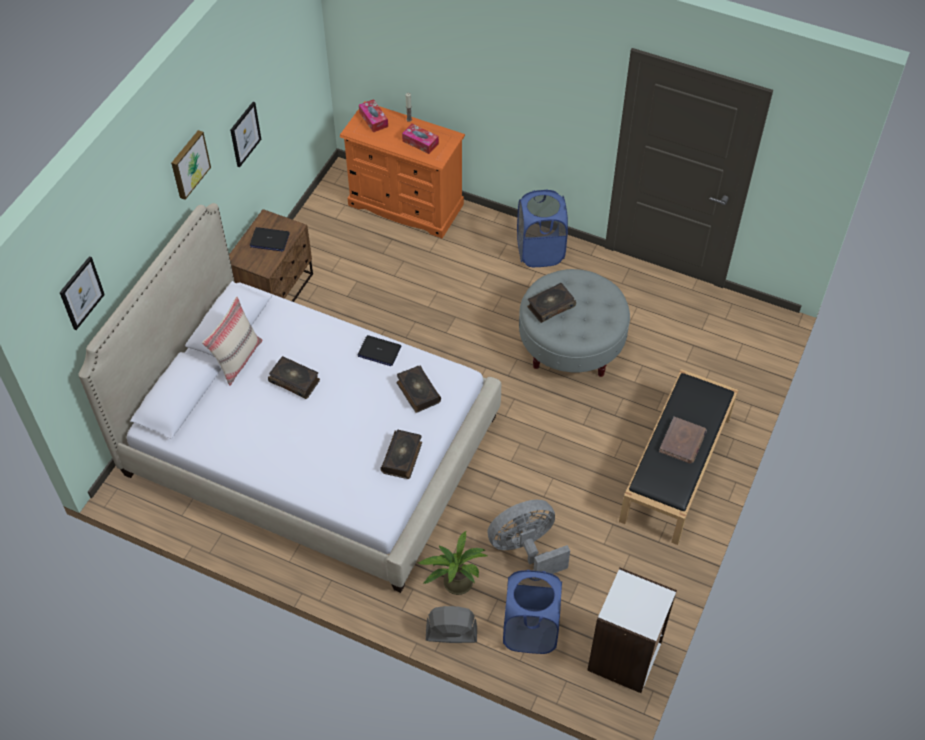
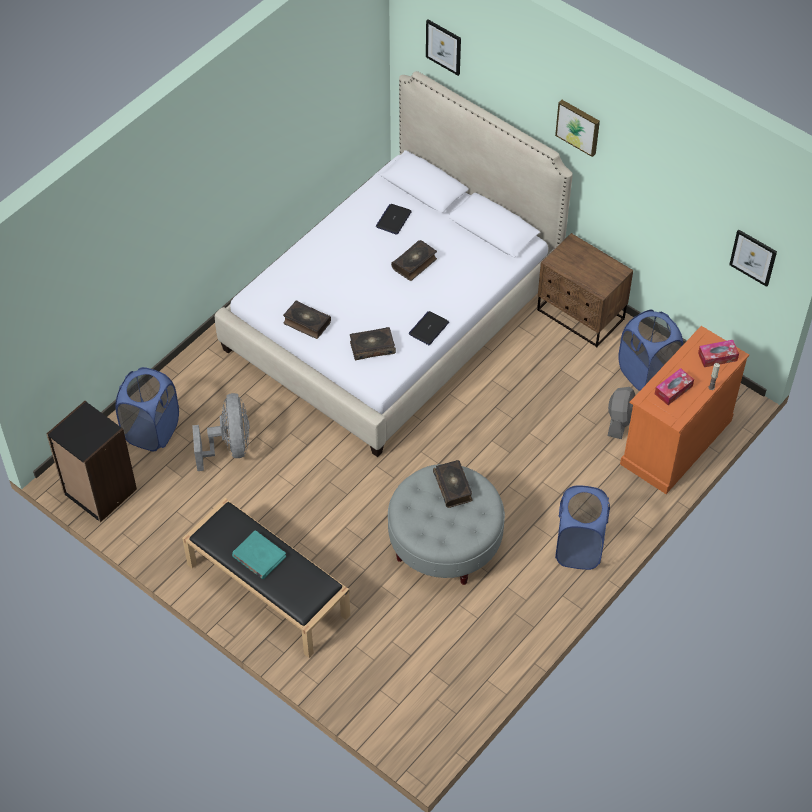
camera: 105 degrees right, 0 degrees up
beige pillow [202,297,263,386] -> none
picture [230,102,261,168] -> picture moved to [729,229,777,287]
laptop [250,227,290,252] -> laptop moved to [376,204,412,235]
potted plant [417,531,487,595] -> none
grey fan [426,606,477,643] -> grey fan moved to [608,387,635,439]
white bookcase [587,568,677,693] -> black bookcase [46,401,137,522]
brown book [659,417,707,464] -> turquoise book [232,530,286,579]
none -> blue laundry basket [618,310,683,391]

